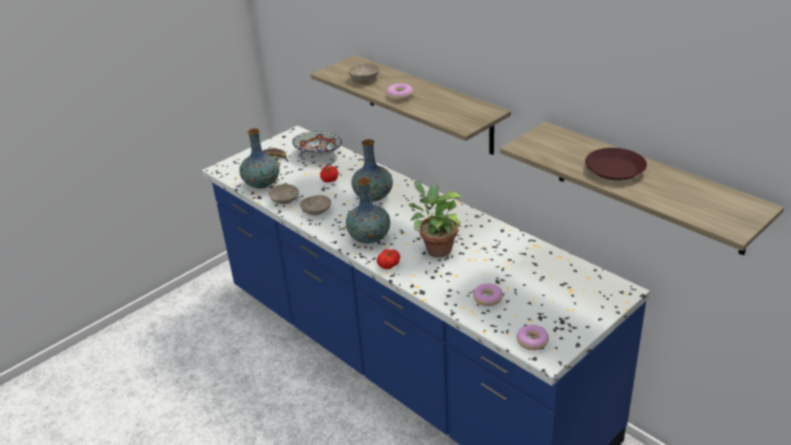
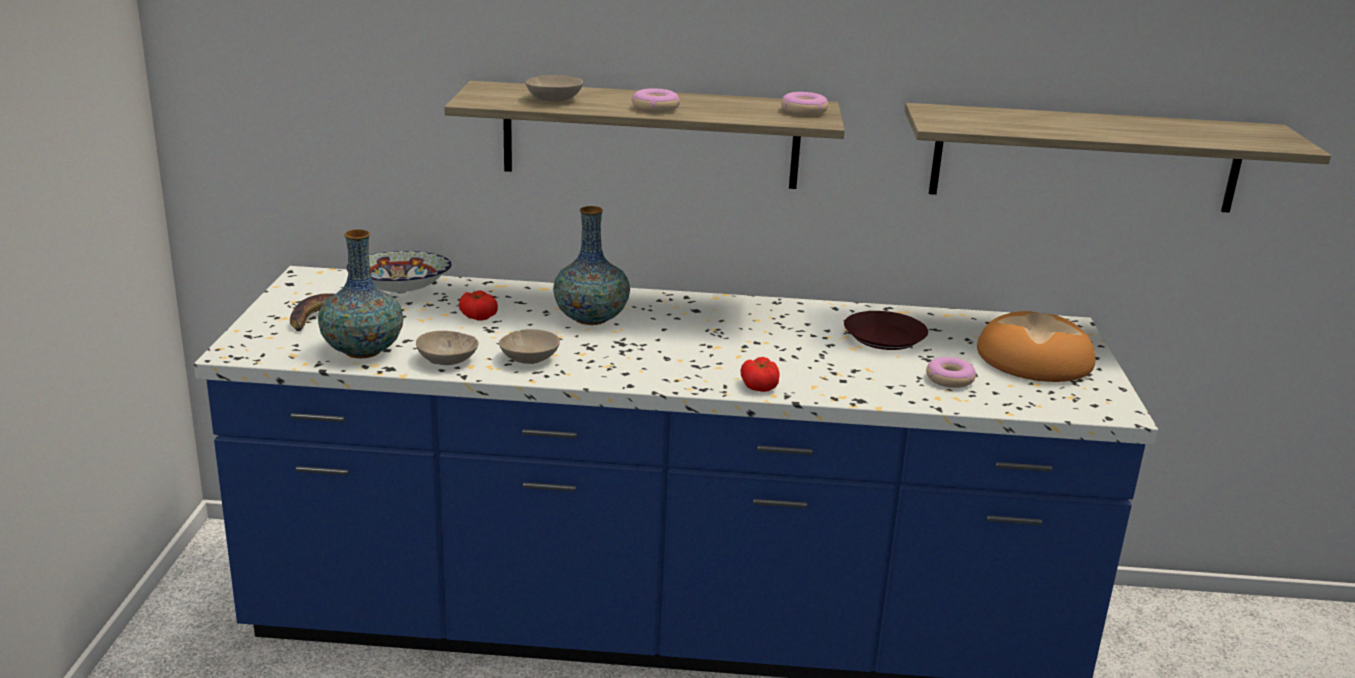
camera: 45 degrees left, 10 degrees down
vase [346,178,390,243] -> none
potted plant [408,181,463,258] -> none
donut [516,325,549,350] -> donut moved to [781,92,828,116]
brown plate [585,148,647,181] -> brown plate moved to [844,311,928,350]
none -> bread [977,311,1095,382]

